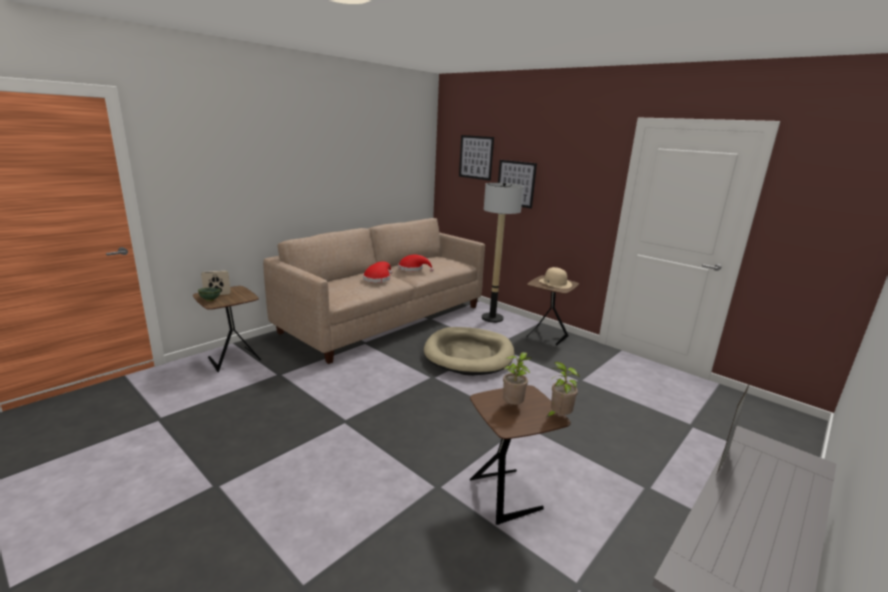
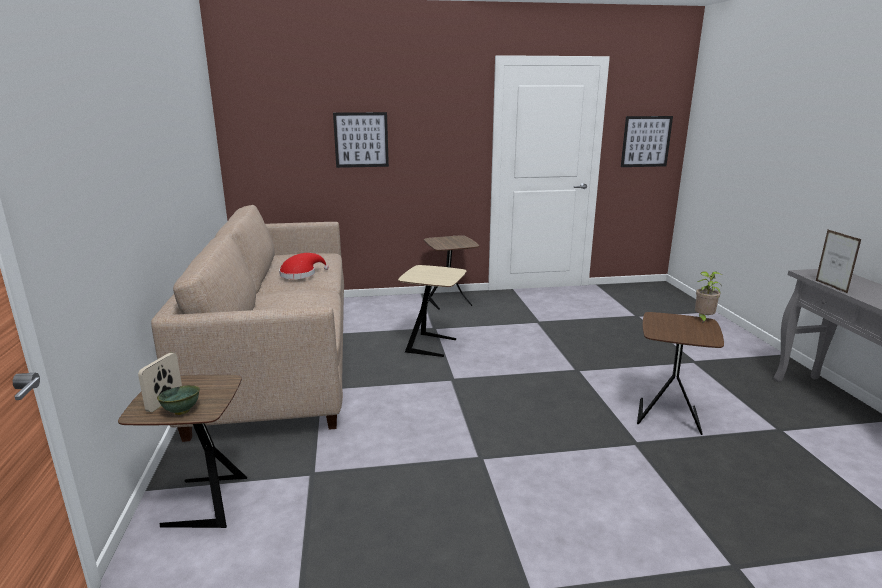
camera: 50 degrees left, 0 degrees up
red hat [363,261,393,283] -> none
beige dog bed [424,327,514,376] -> beige side table [398,265,467,357]
picture [459,135,494,181] -> picture moved to [621,116,673,167]
floor lamp [482,182,524,323] -> none
potted plant [503,352,532,405] -> none
beige hat [539,267,572,289] -> none

